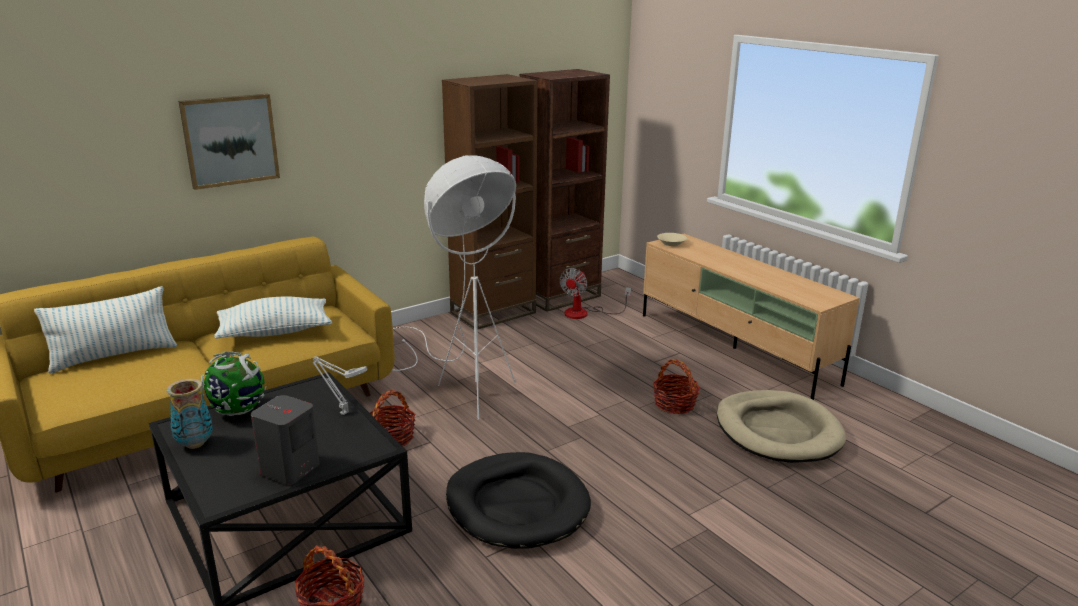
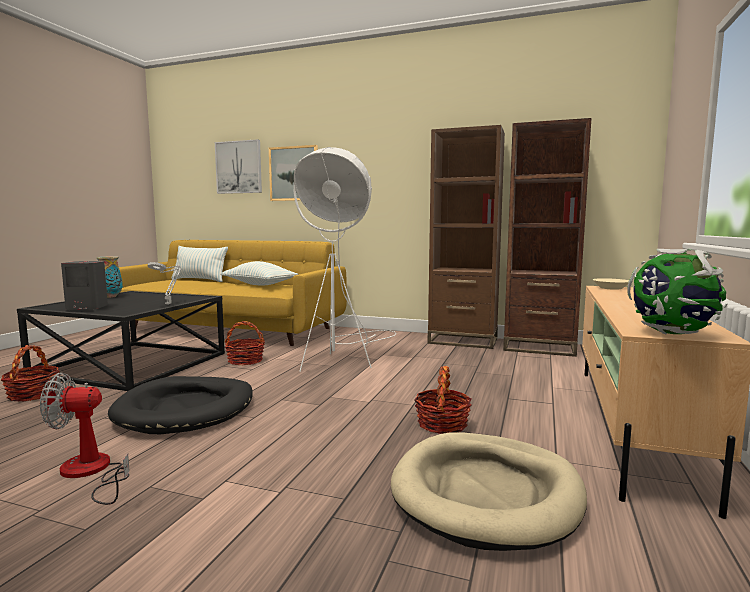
camera: 55 degrees right, 15 degrees down
globe [201,351,266,416] -> globe moved to [627,249,728,334]
fan [559,268,631,319] -> fan moved to [40,373,130,505]
none -> picture [215,139,262,194]

